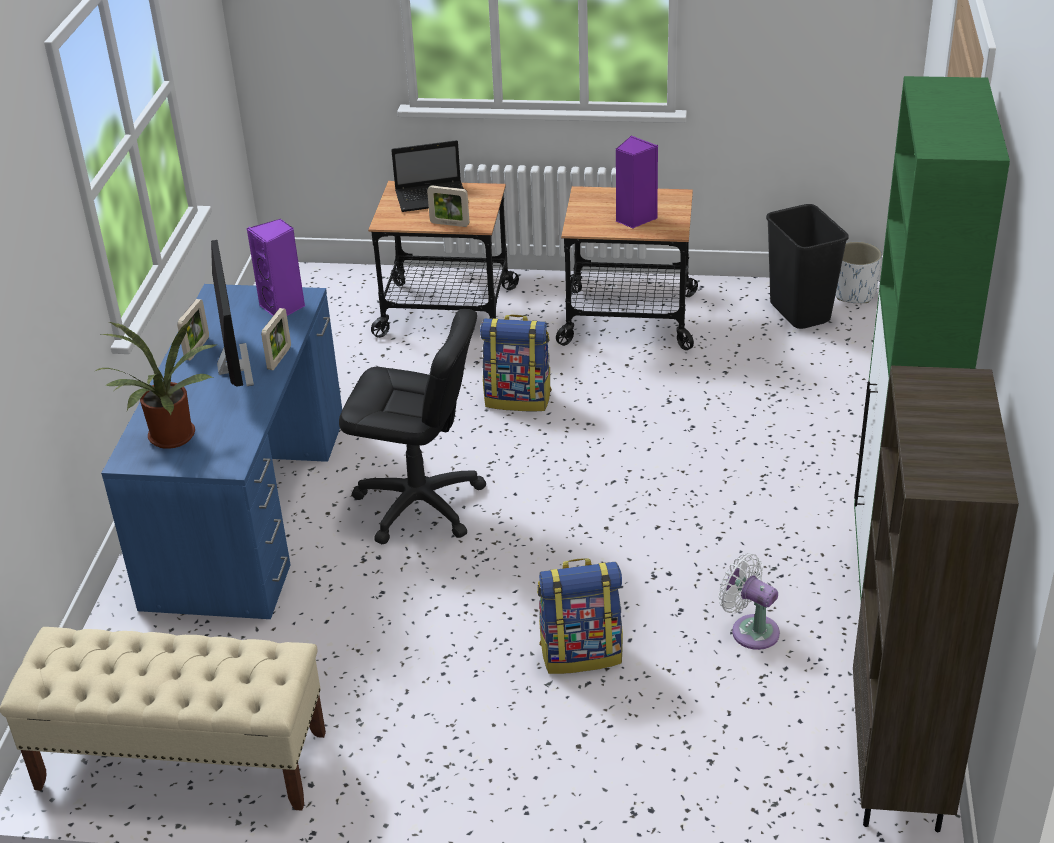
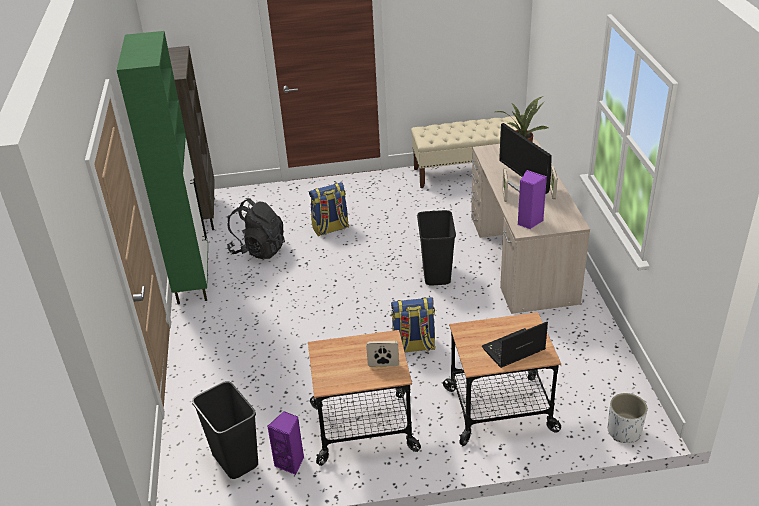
camera: 165 degrees right, 0 degrees up
blue desk [101,284,342,619] -> beige desk [471,139,590,314]
black office chair [339,309,486,544] -> black trash can [417,210,456,286]
picture frame [427,186,469,227] -> picture frame moved to [366,341,399,367]
purple speaker [616,136,658,228] -> purple speaker moved to [267,411,304,475]
white fan [718,553,780,650] -> black backpack [227,198,285,259]
white planter [835,242,882,303] -> white planter moved to [607,393,648,443]

